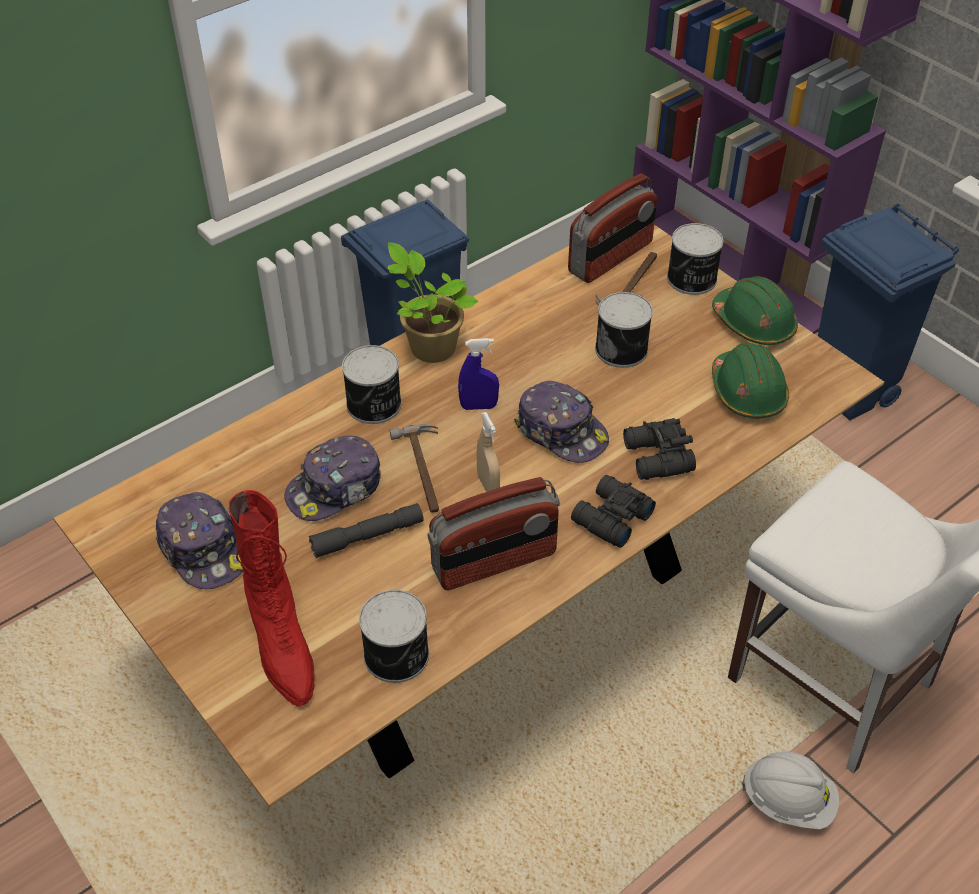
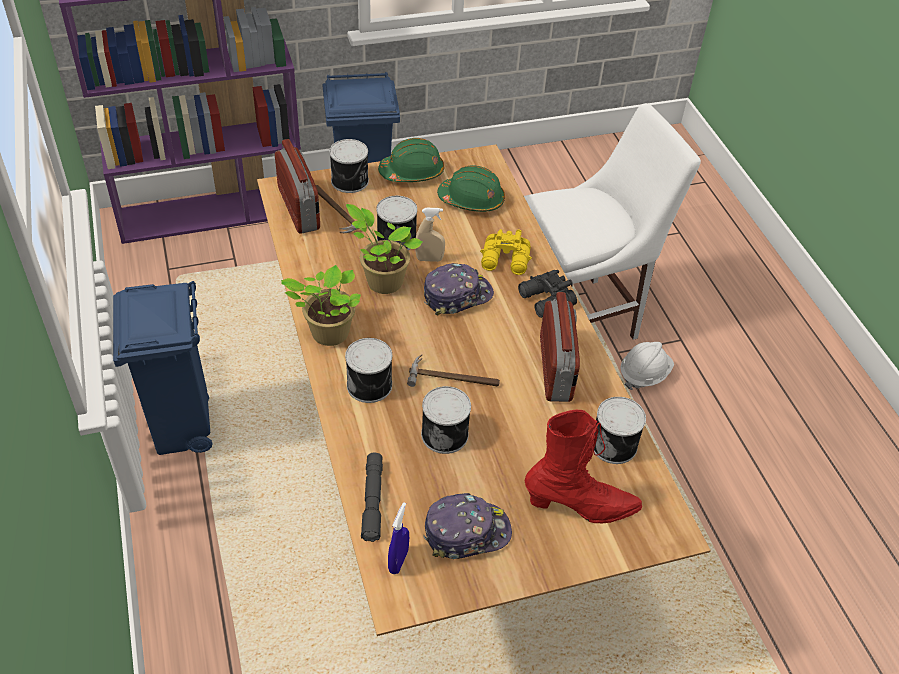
camera: 70 degrees left, 0 degrees up
cap [284,435,381,521] -> can [421,386,471,454]
grey flashlight [309,503,424,558] -> grey flashlight moved to [361,453,383,542]
blue spray bottle [458,338,499,410] -> blue spray bottle moved to [388,502,409,574]
beige spray bottle [477,412,500,492] -> beige spray bottle moved to [415,208,445,262]
black binoculars [623,418,696,480] -> yellow binoculars [480,229,532,275]
none -> potted plant [346,204,423,294]

